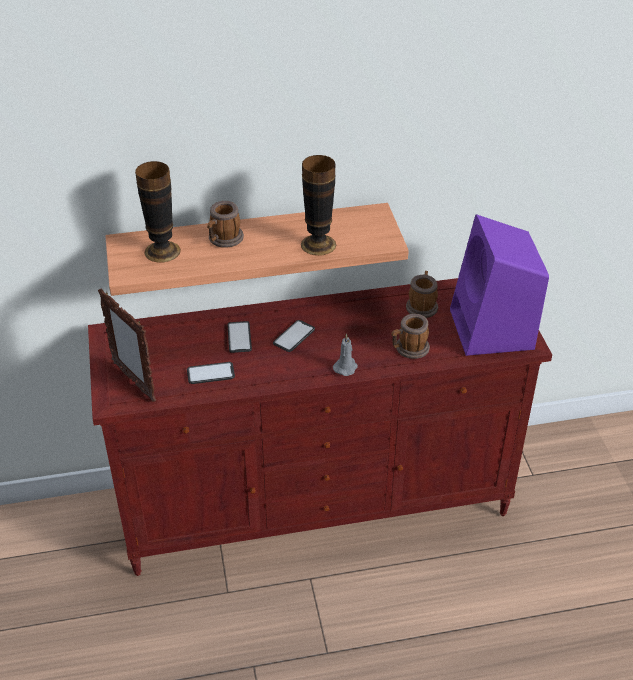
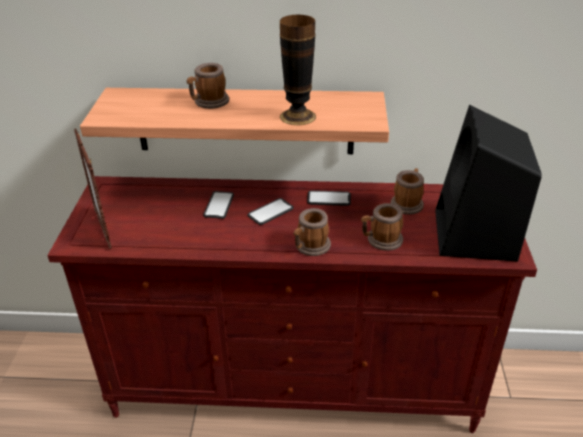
camera: 15 degrees right, 5 degrees down
vase [135,161,181,263] -> none
phone [187,362,235,384] -> phone moved to [307,190,351,206]
grey candle [333,334,358,376] -> mug [294,208,331,256]
purple speaker [450,214,549,356] -> black speaker [435,105,542,262]

